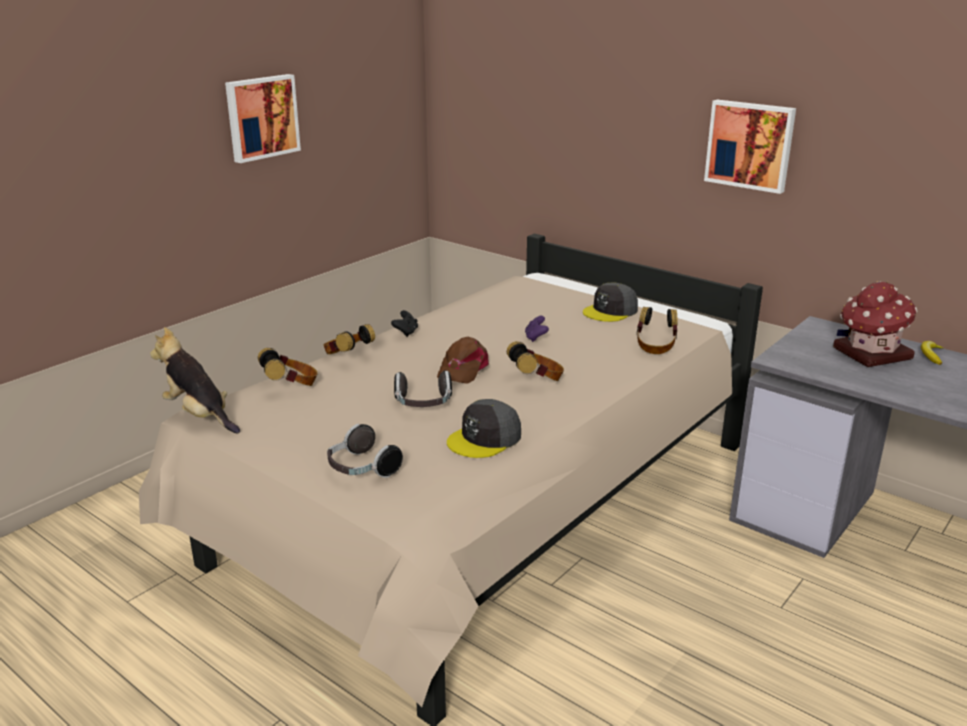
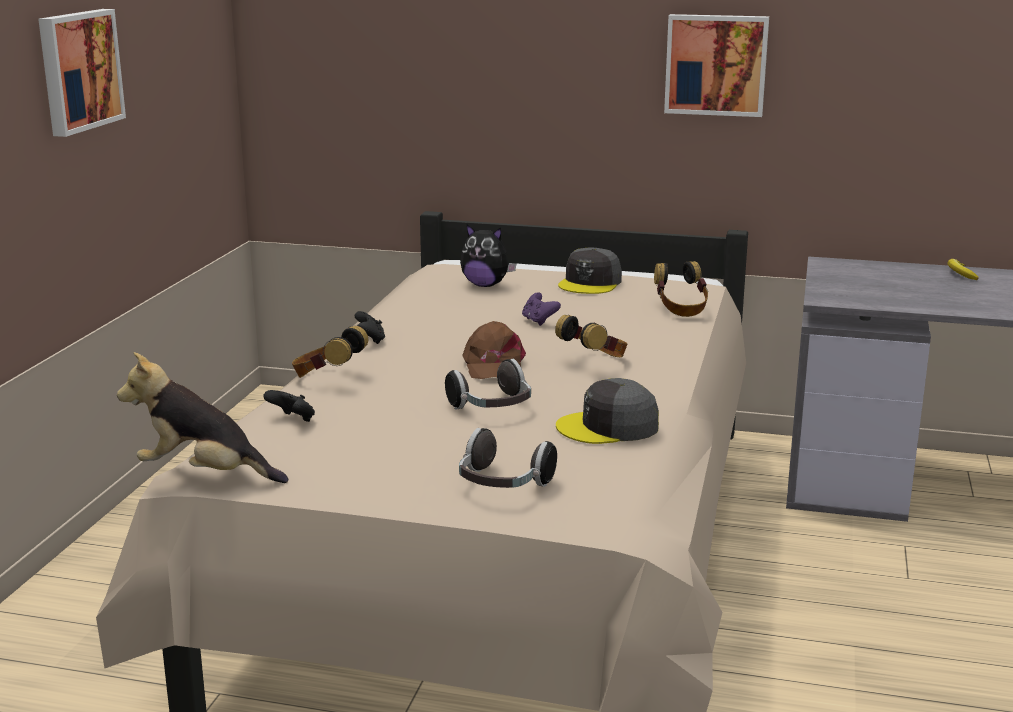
camera: 25 degrees left, 5 degrees down
headphones [258,348,317,386] -> black game controller [263,390,315,422]
grey cap [447,399,521,458] -> grey cap turned 60 degrees clockwise [556,378,659,444]
toy house [833,281,917,367] -> none
none -> plush toy [460,225,517,287]

